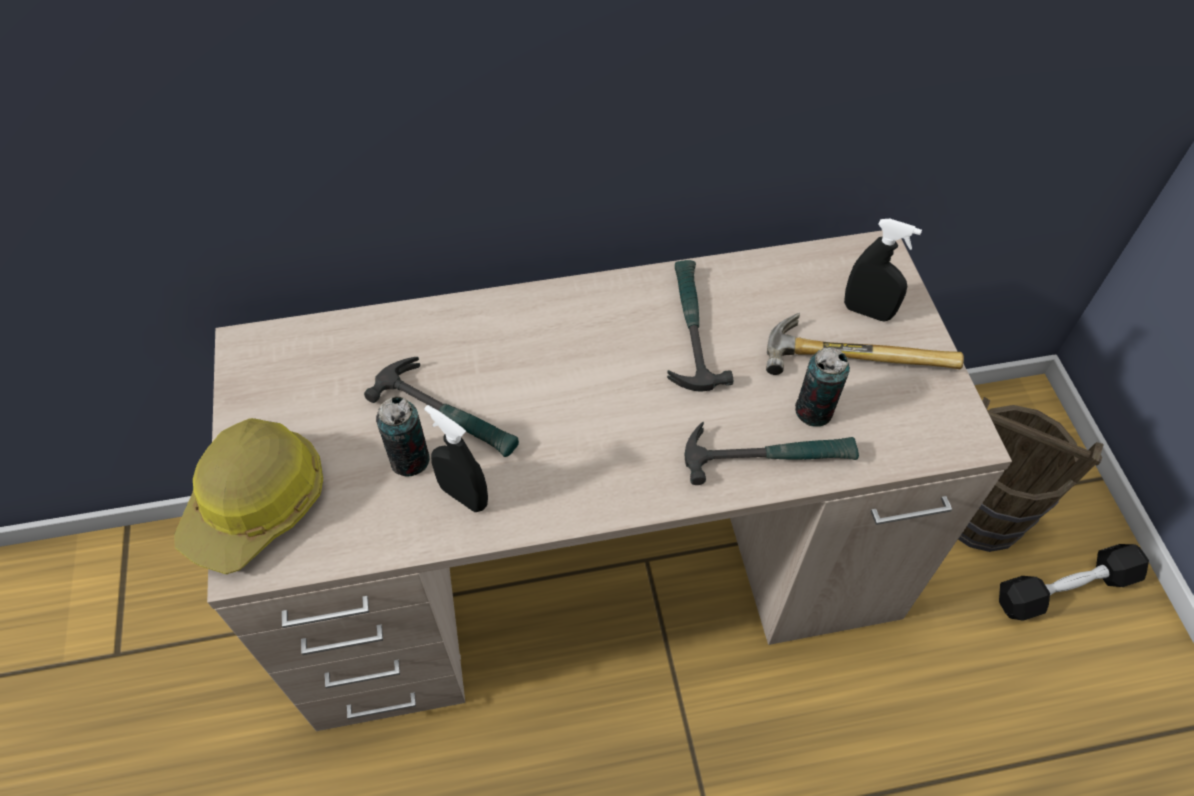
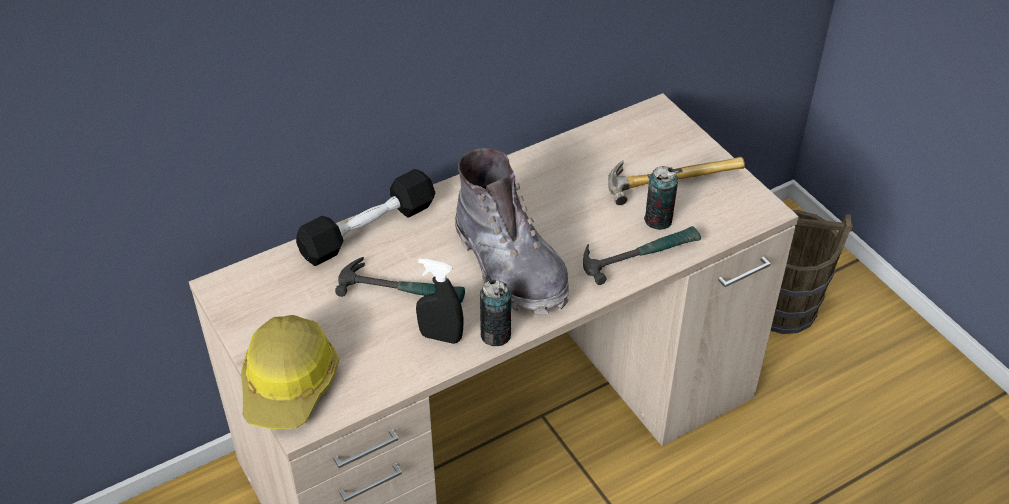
camera: 20 degrees left, 10 degrees down
can [376,396,430,476] -> can moved to [480,279,511,346]
hammer [667,260,733,391] -> none
black spray bottle [844,219,922,322] -> none
black dumbbell [999,544,1149,621] -> black dumbbell moved to [296,169,436,266]
none -> grey boot [455,148,569,315]

